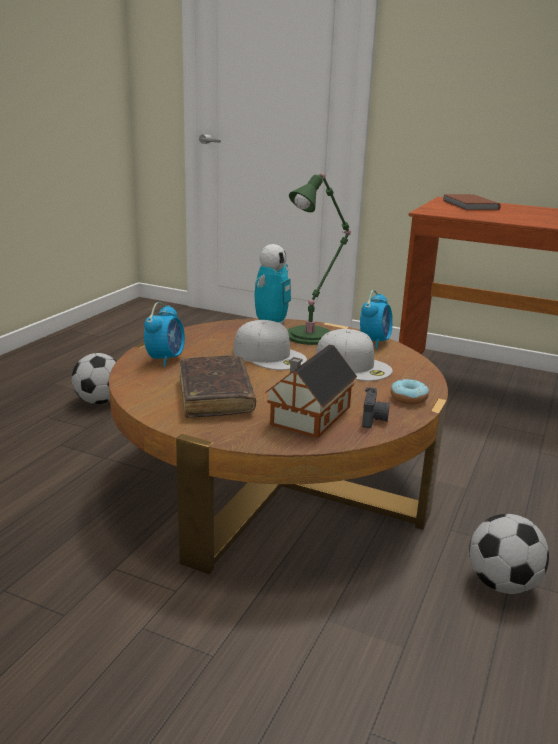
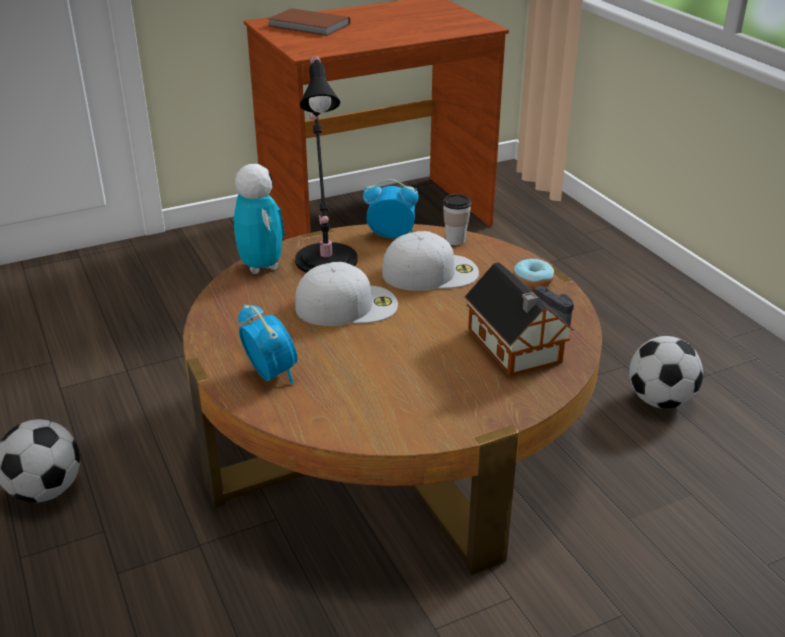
camera: 50 degrees left, 10 degrees up
brown book [179,355,256,418] -> none
green table lamp [288,173,351,345] -> black table lamp [295,56,358,273]
alarm clock [360,290,393,349] -> alarm clock turned 60 degrees counterclockwise [363,179,419,238]
none -> cup [443,194,471,245]

